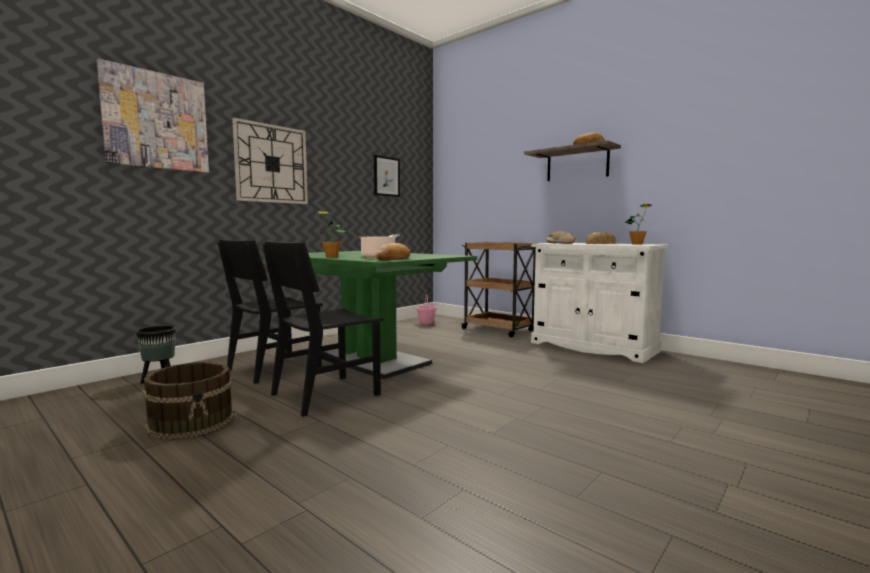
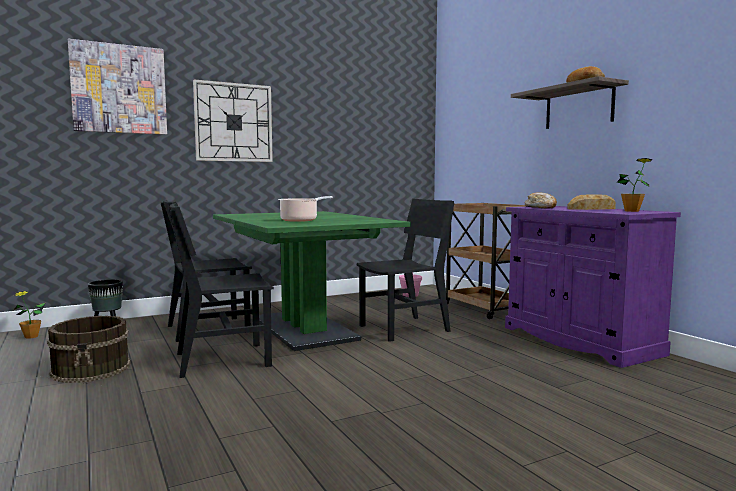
camera: 20 degrees right, 0 degrees up
potted plant [318,211,346,257] -> potted plant moved to [14,291,45,339]
picture [374,155,400,197] -> none
bread [375,243,411,260] -> none
white cabinet [531,243,668,363] -> purple cabinet [505,206,681,368]
none -> black chair [357,199,454,342]

